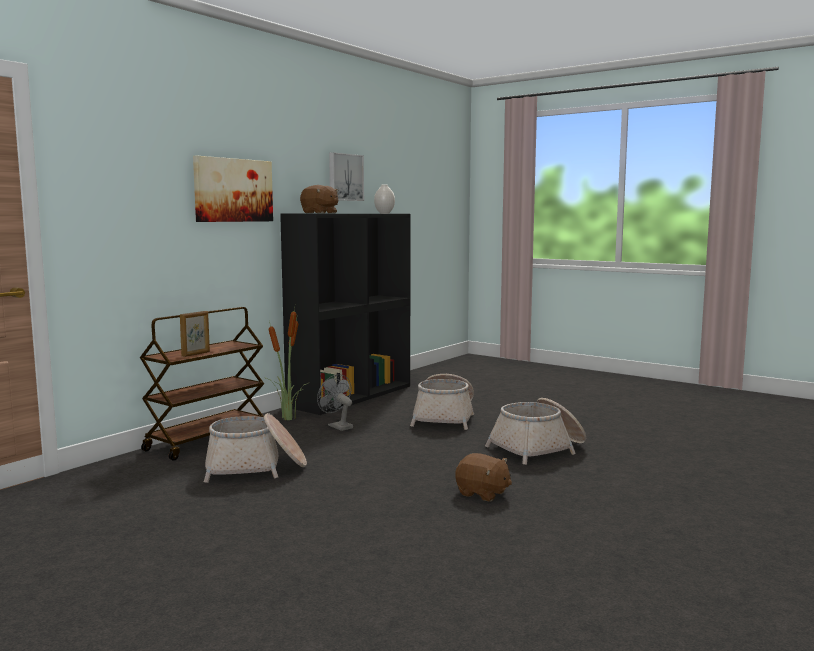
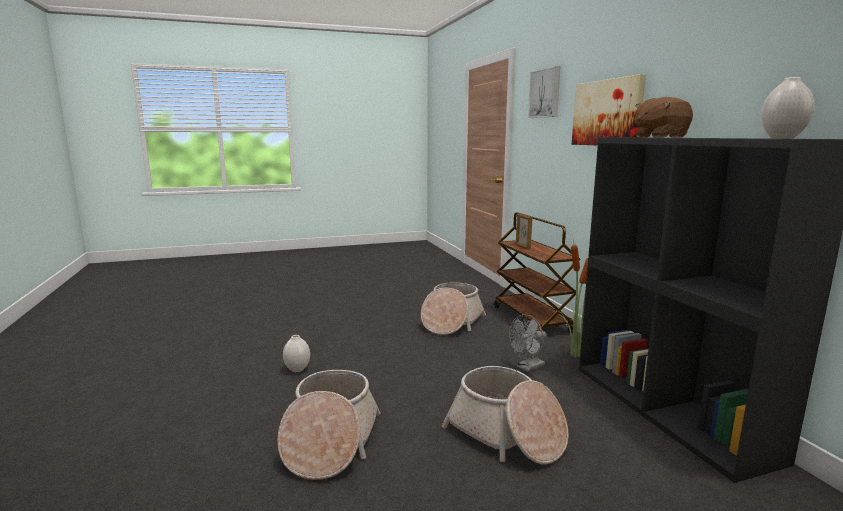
camera: 125 degrees right, 5 degrees up
grey fan [317,374,353,431] -> grey fan turned 150 degrees clockwise [509,314,547,372]
picture [329,152,364,201] -> picture moved to [528,66,561,118]
brown plush toy [455,453,512,501] -> white vase [283,335,310,372]

